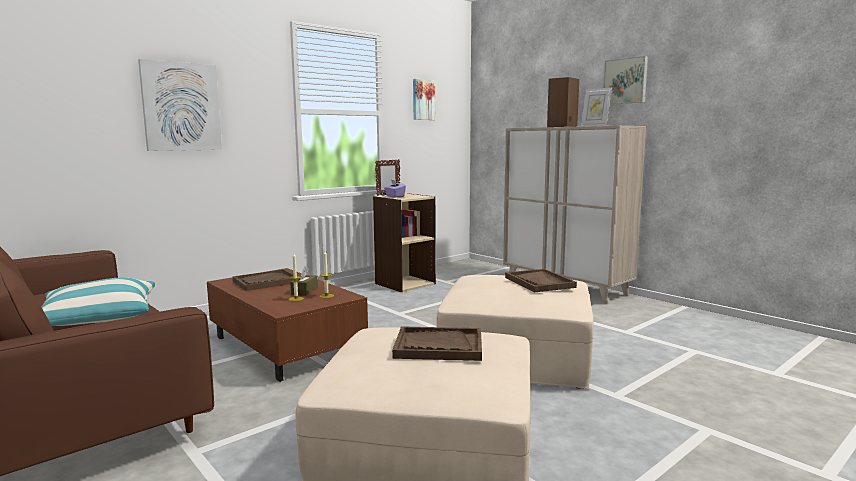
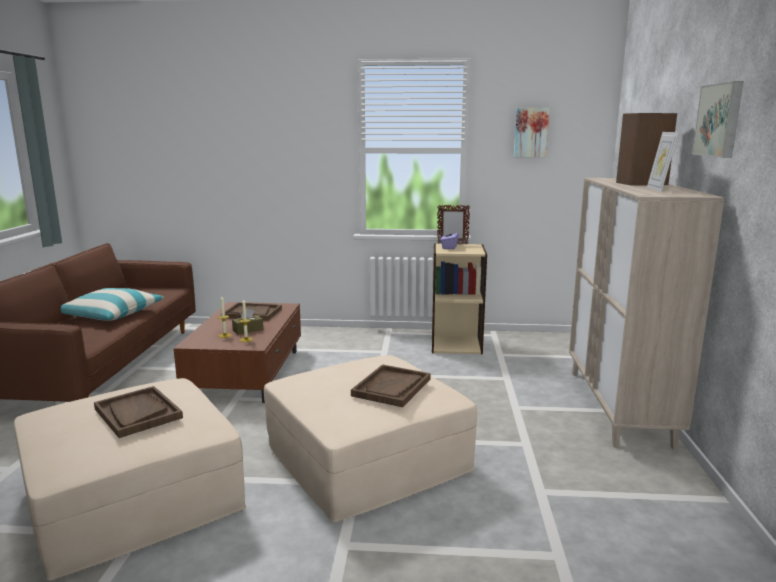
camera: 45 degrees right, 5 degrees up
picture [138,59,222,151] -> none

